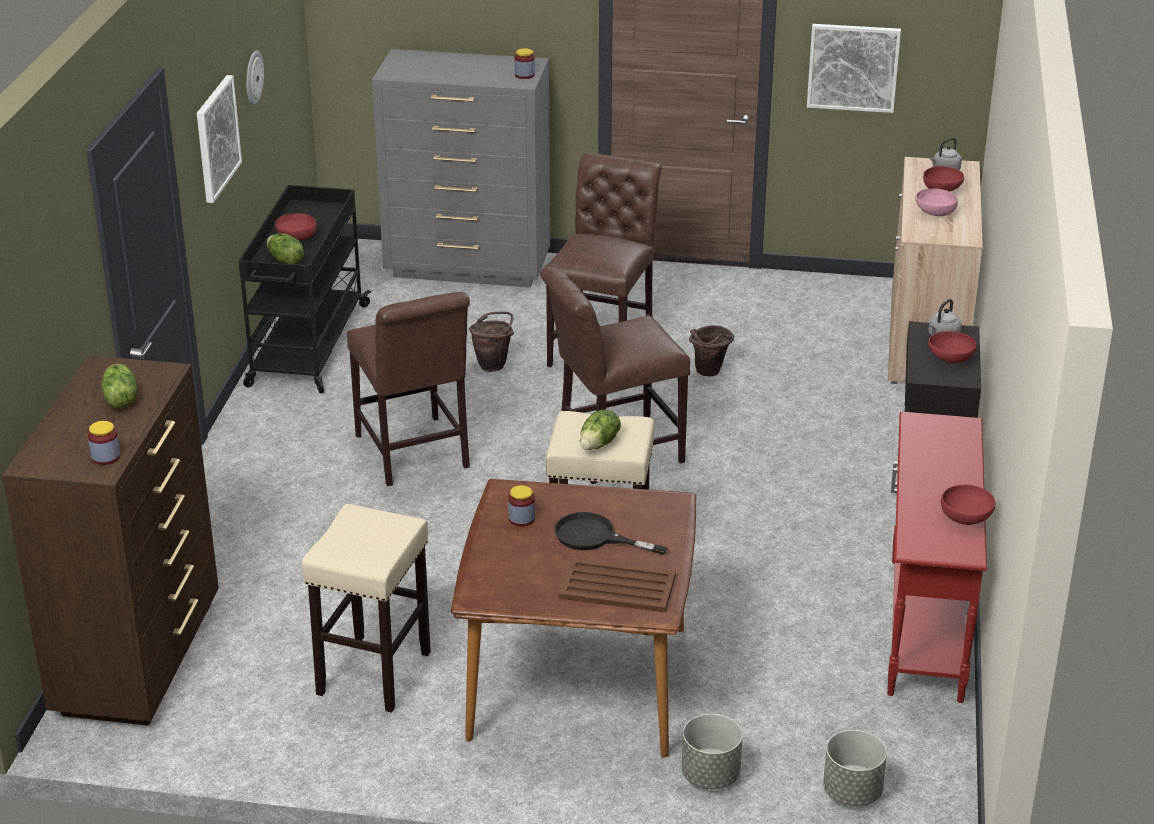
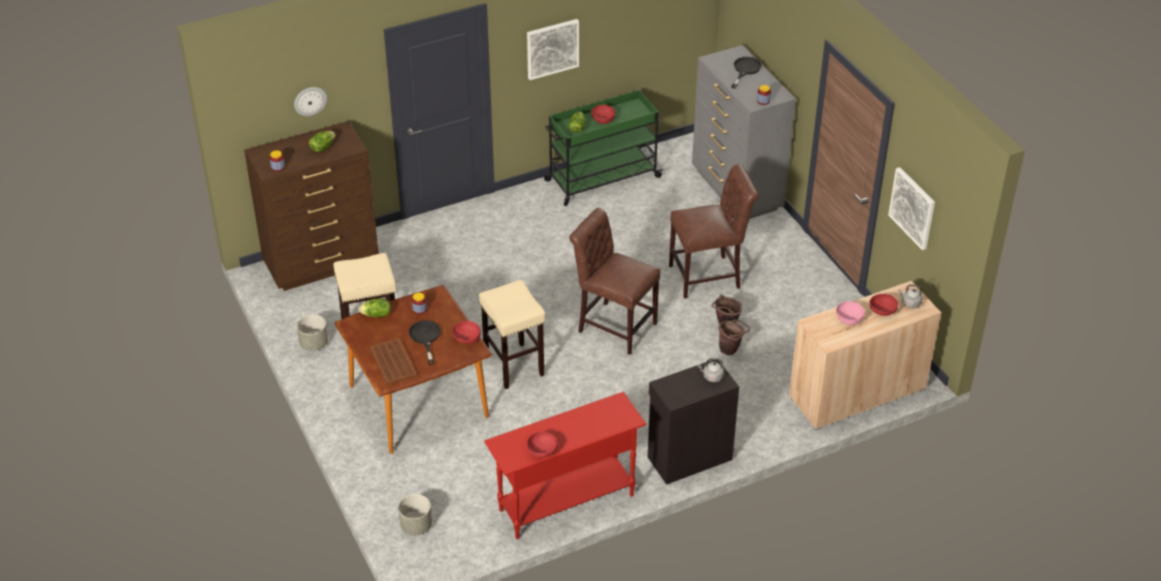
camera: 55 degrees right, 10 degrees up
black cart [238,185,371,393] -> green cart [544,90,663,206]
wall clock [246,50,264,105] -> wall clock moved to [294,87,327,116]
brown chair [347,292,470,486] -> none
brown bucket [469,311,514,372] -> brown bucket moved to [718,319,750,355]
lettuce [580,409,621,450] -> lettuce moved to [359,298,391,318]
grey planter [682,714,743,789] -> grey planter moved to [297,315,328,351]
red bowl [928,331,977,363] -> red bowl moved to [452,321,481,344]
none -> black frying pan [731,57,762,89]

